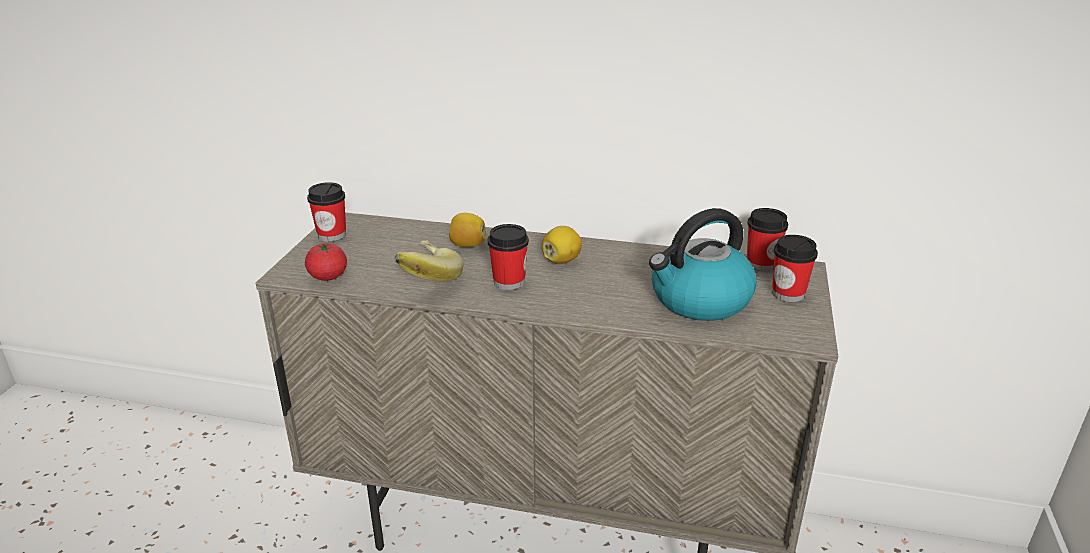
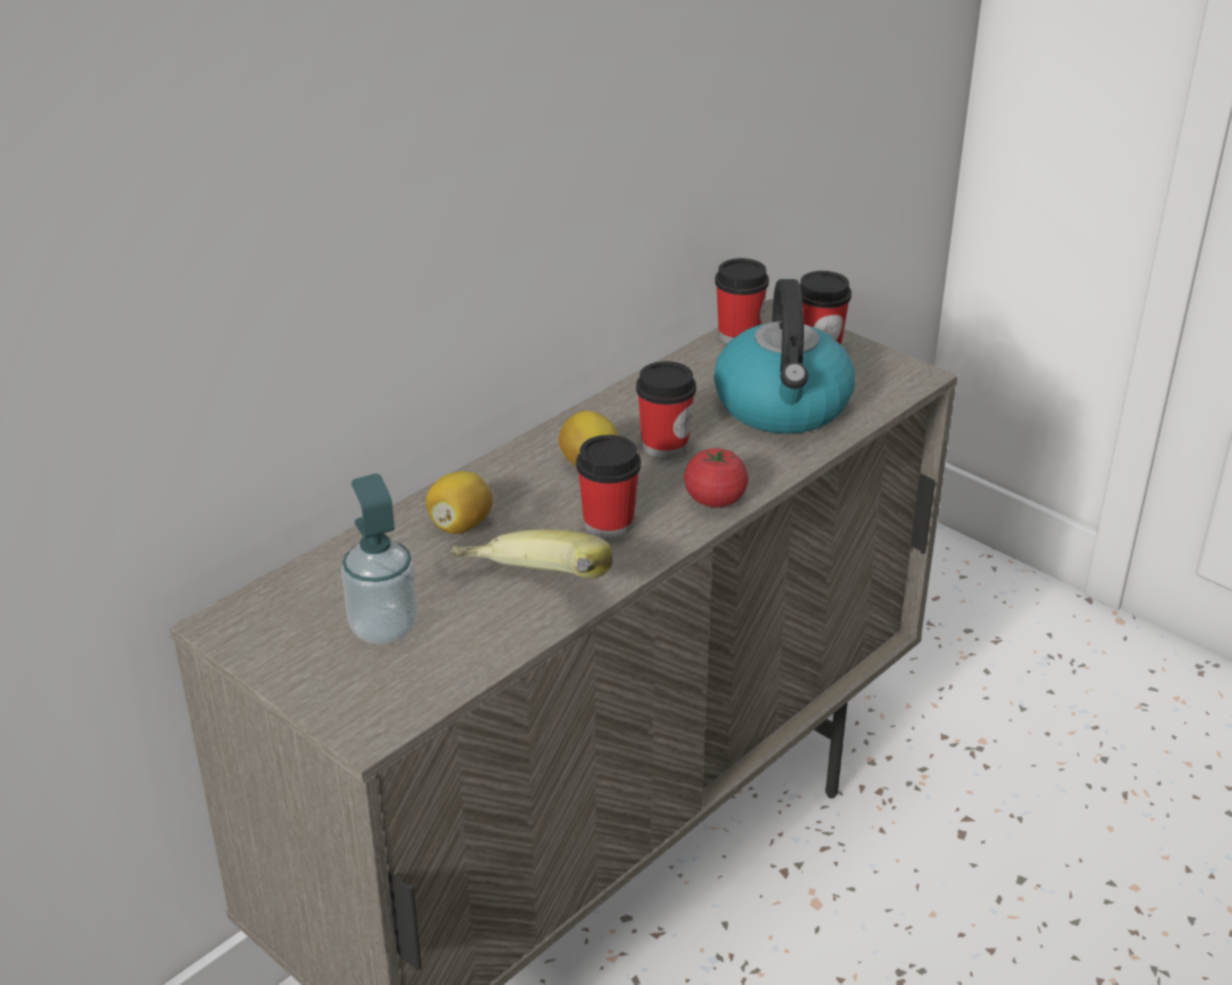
camera: 60 degrees left, 5 degrees up
tomato [305,243,347,281] -> tomato moved to [684,448,748,508]
cup [307,182,346,242] -> cup moved to [636,361,696,458]
none -> soap dispenser [341,474,418,645]

